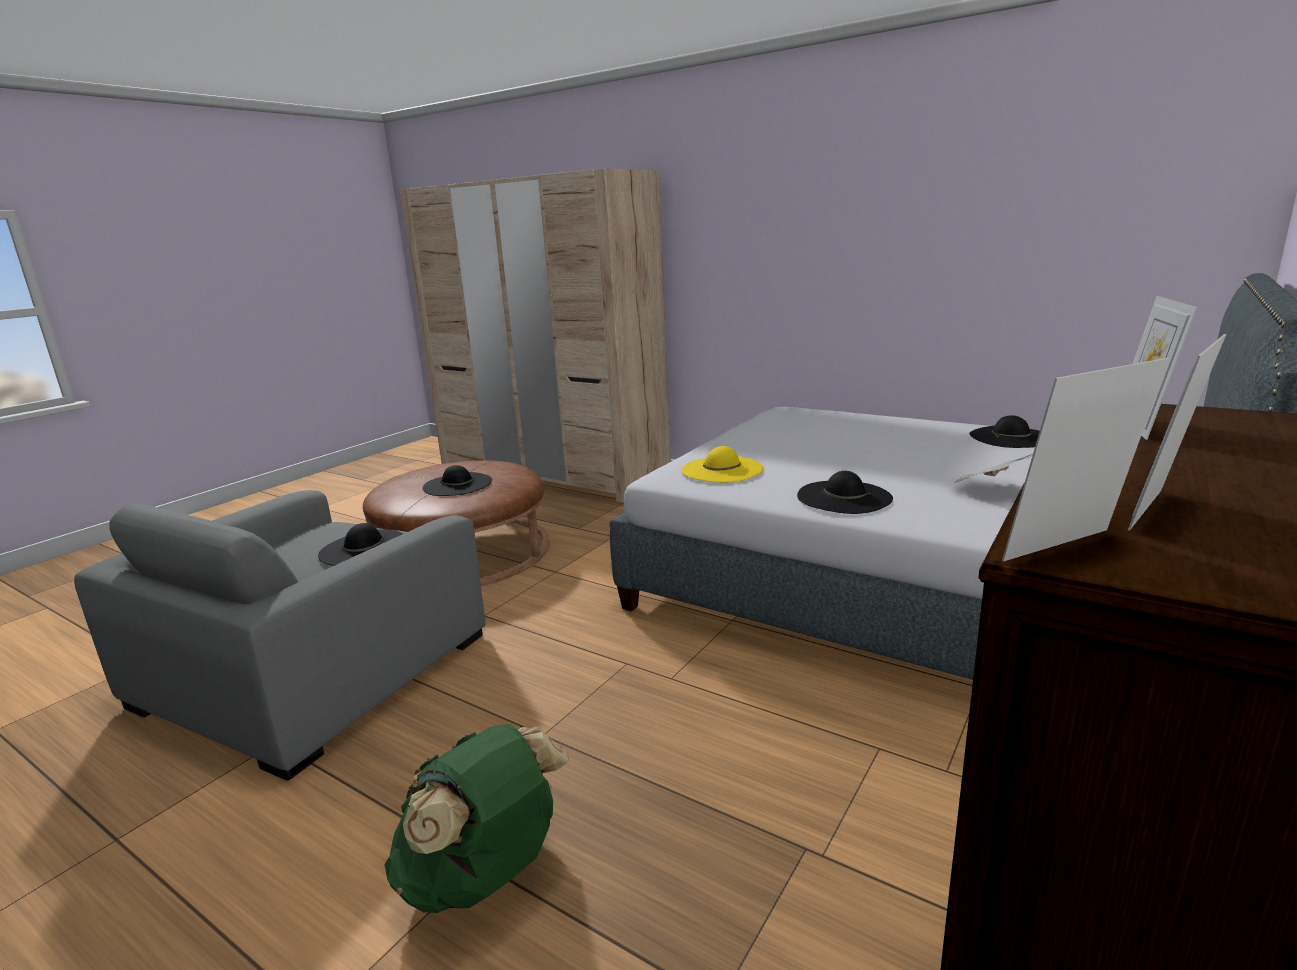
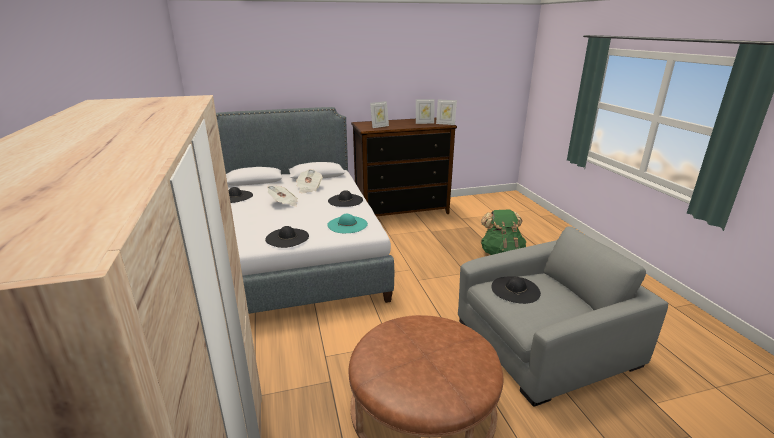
camera: 140 degrees left, 5 degrees up
black hat [423,465,492,496] -> black hat moved to [265,226,309,248]
yellow hat [681,446,764,483] -> turquoise hat [327,214,368,233]
none -> newspaper [267,186,298,206]

